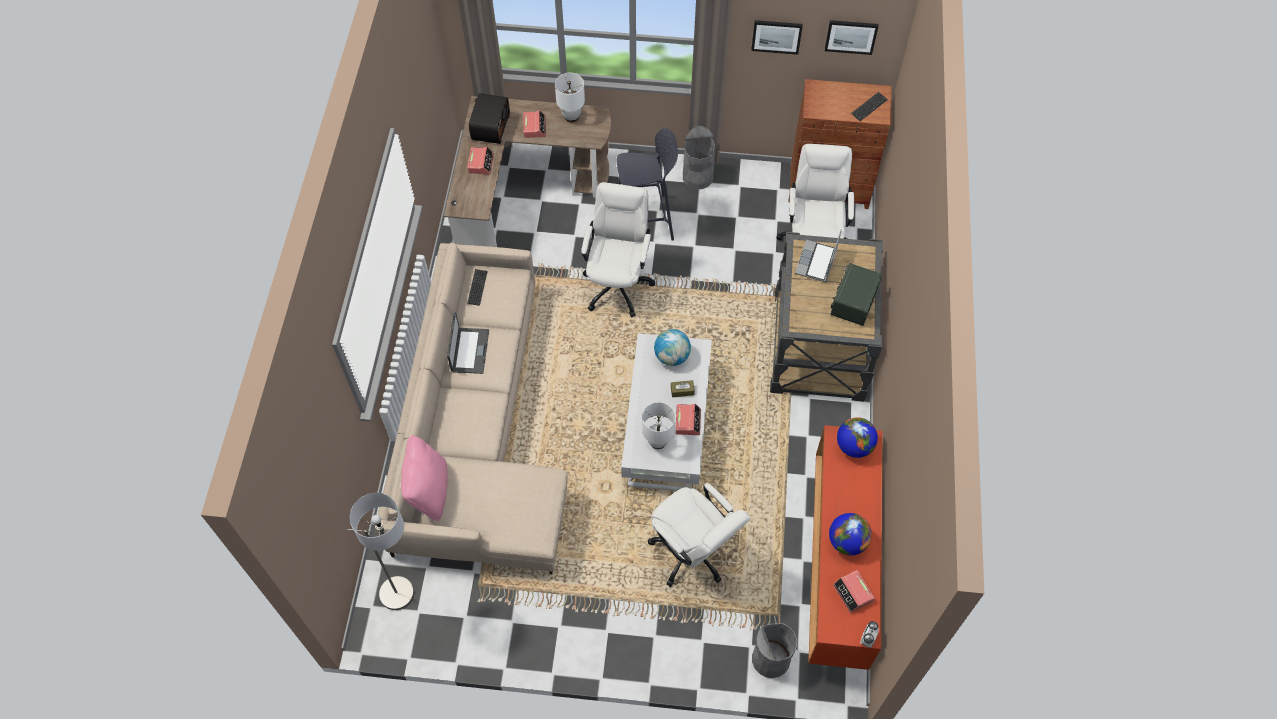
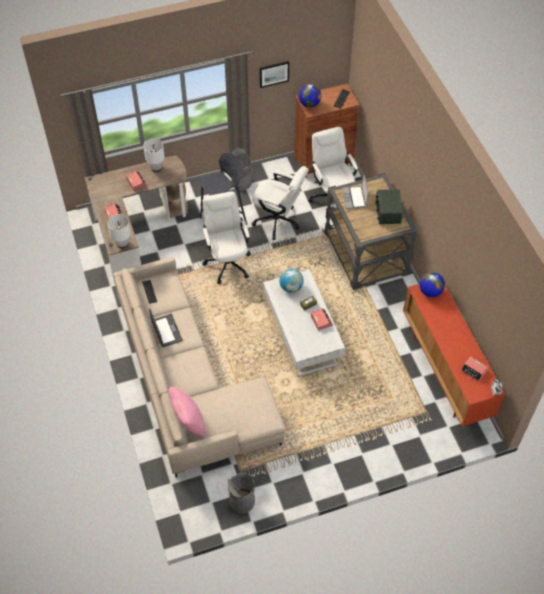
camera: 25 degrees left, 5 degrees down
grey floor lamp [348,493,414,610] -> none
radio [469,93,510,144] -> none
white table lamp [642,402,675,449] -> white table lamp moved to [108,214,131,248]
white office chair [647,483,750,587] -> white office chair moved to [252,166,309,240]
grey trash can [752,623,797,678] -> grey trash can moved to [228,473,255,514]
picture [825,20,879,55] -> none
globe [829,513,872,555] -> globe moved to [299,84,321,107]

